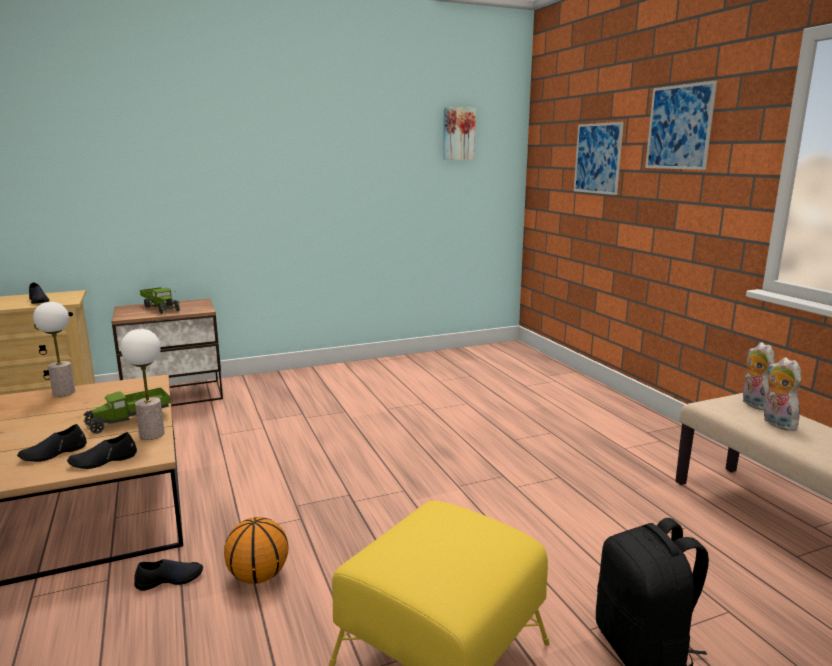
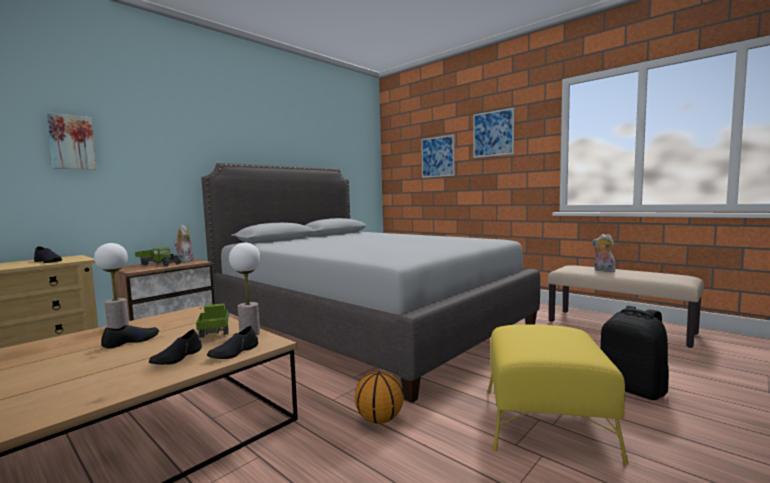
camera: 25 degrees left, 10 degrees down
toy truck [83,387,171,434] -> toy truck turned 135 degrees clockwise [196,303,229,338]
black shoe [134,559,203,591] -> black shoe moved to [101,325,159,349]
picture [443,107,476,160] -> picture moved to [46,113,97,170]
plush toy [743,342,775,410] -> plush toy moved to [174,225,194,262]
none -> grey bed [201,163,540,403]

